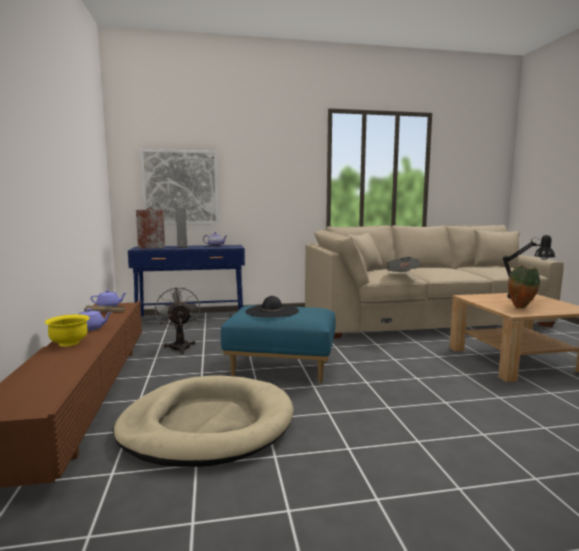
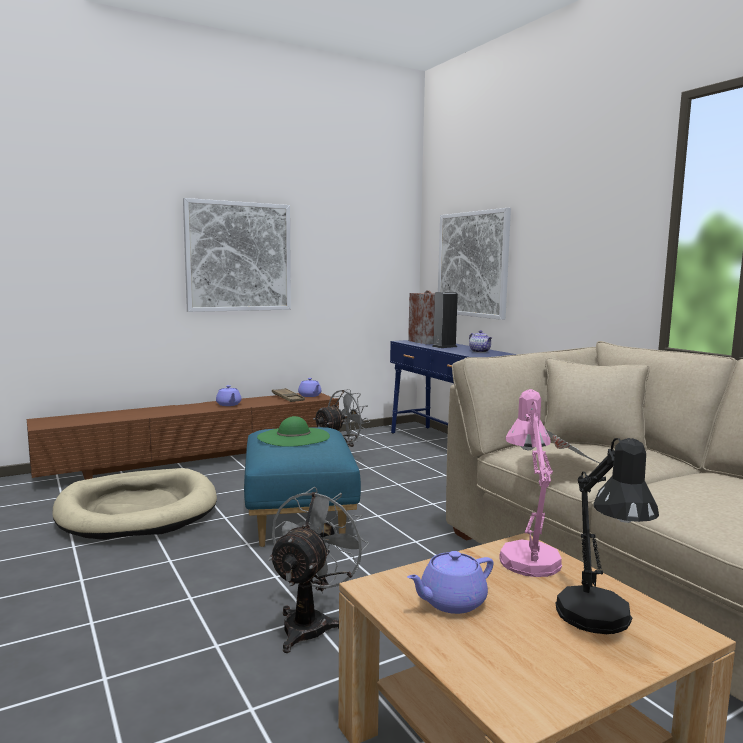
camera: 70 degrees right, 0 degrees up
yellow bowl [45,314,90,347] -> none
black hat [245,296,299,318] -> green hat [257,416,330,447]
vase [508,265,540,308] -> purple teapot [407,551,493,614]
none -> picture [183,198,291,312]
none -> grey fan [268,487,369,653]
none -> pink table lamp [500,389,562,577]

